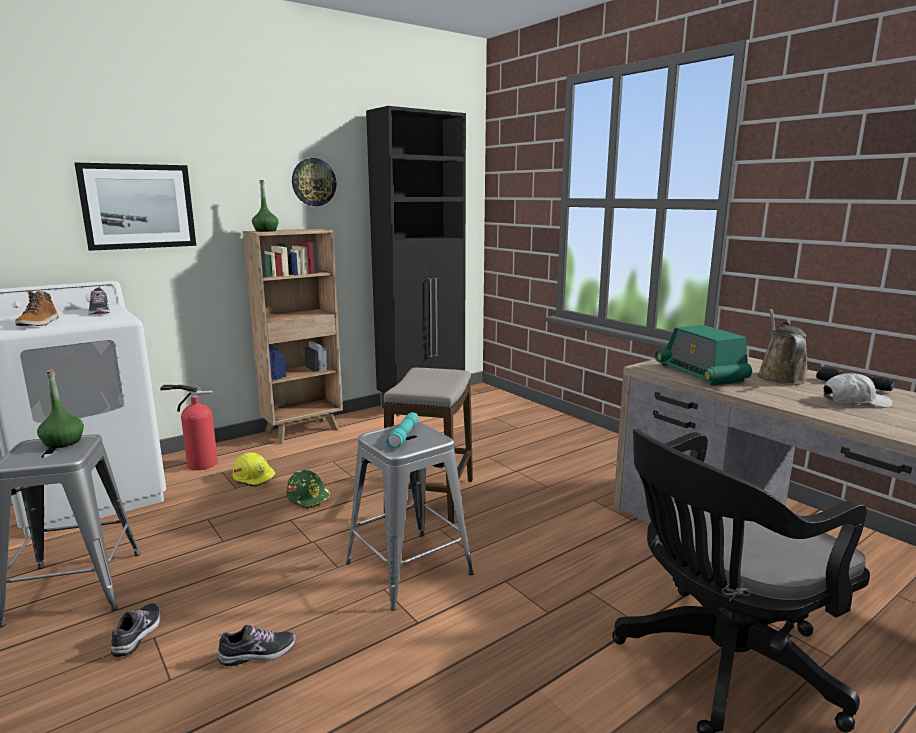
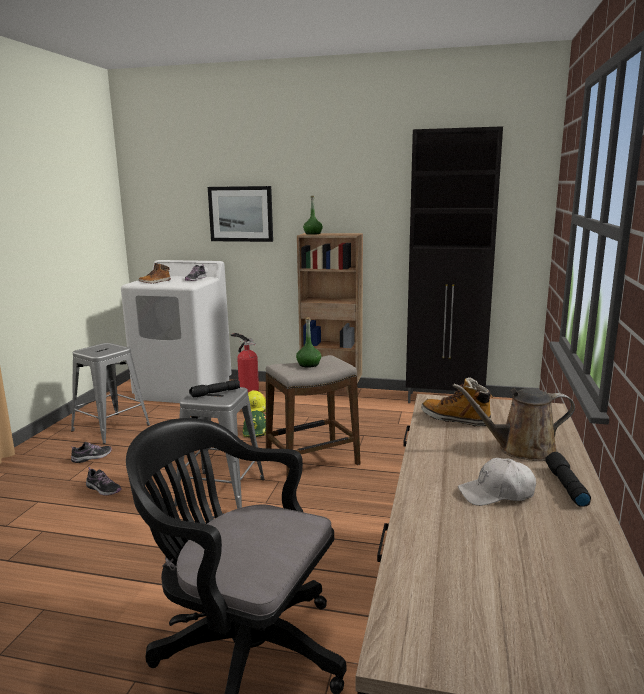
camera: 50 degrees right, 0 degrees up
green bottle [37,369,84,448] -> green bottle moved to [296,317,321,368]
wall clock [292,158,337,206] -> none
turquoise flashlight [386,412,418,448] -> black flashlight [189,380,240,398]
radio [655,325,752,386] -> boot [421,377,494,426]
brown watering can [757,309,808,385] -> brown watering can turned 150 degrees counterclockwise [453,384,575,461]
white cap [823,373,893,408] -> white cap turned 120 degrees clockwise [458,458,536,506]

